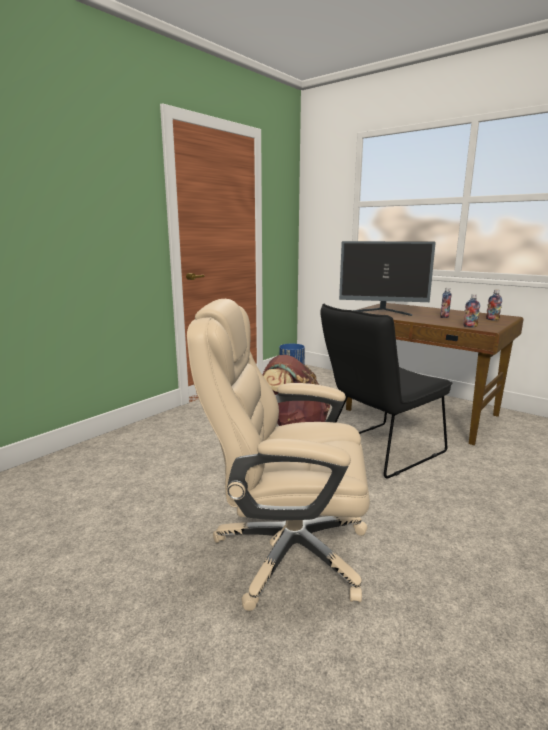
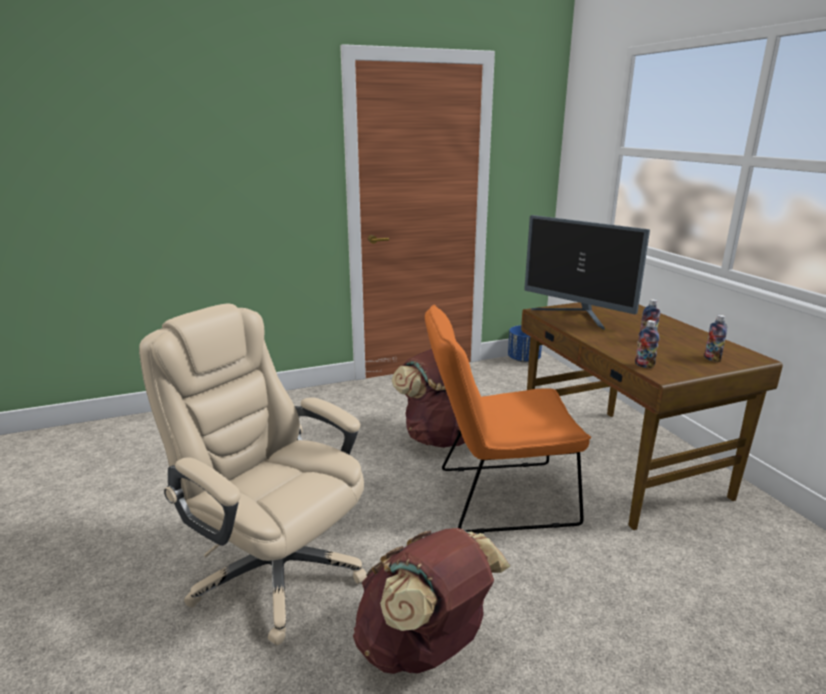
camera: 30 degrees right, 5 degrees up
black chair [320,304,452,479] -> orange chair [425,305,591,534]
none -> brown backpack [353,528,510,674]

